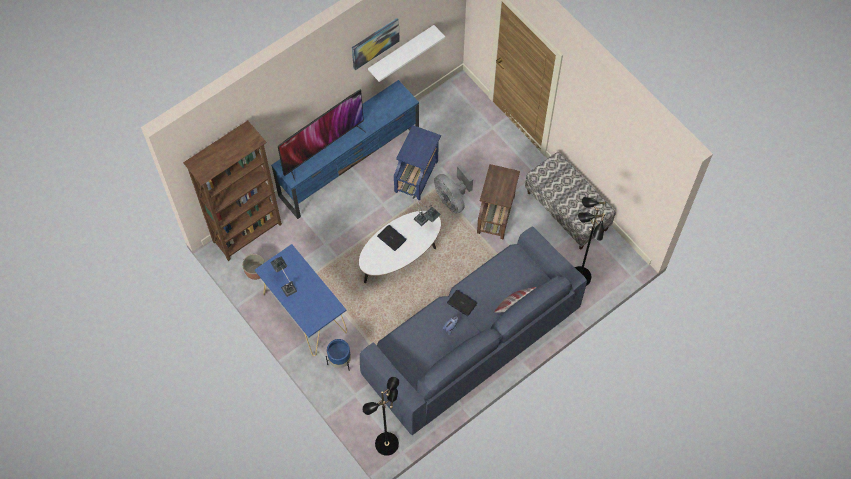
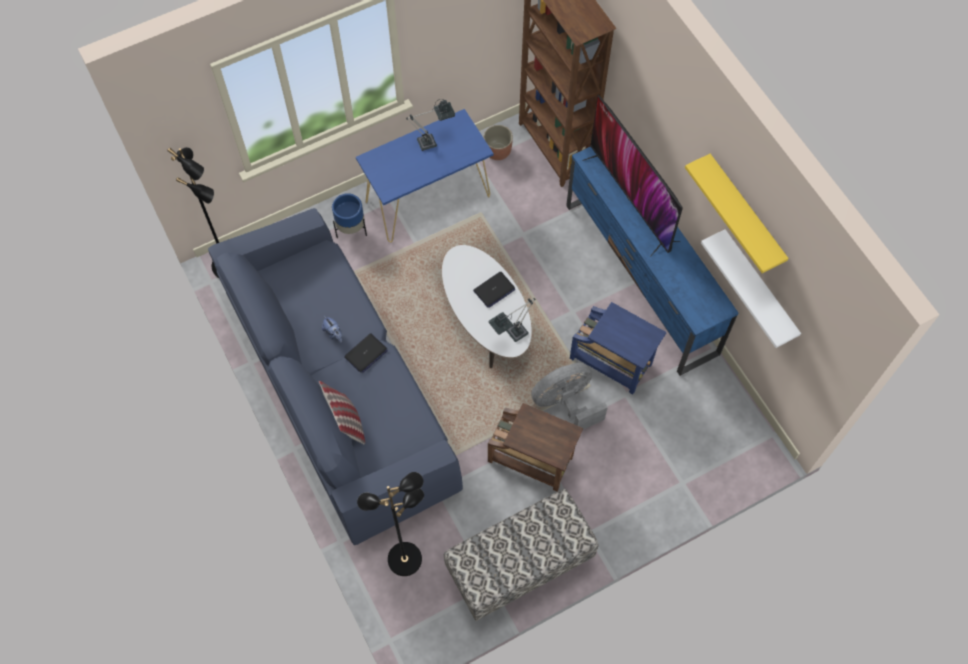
camera: 100 degrees right, 0 degrees up
picture [352,18,400,70] -> yellow shelf [685,154,789,273]

